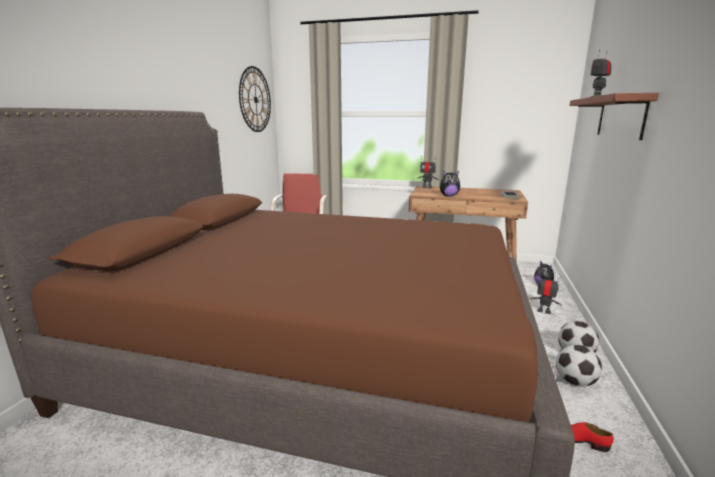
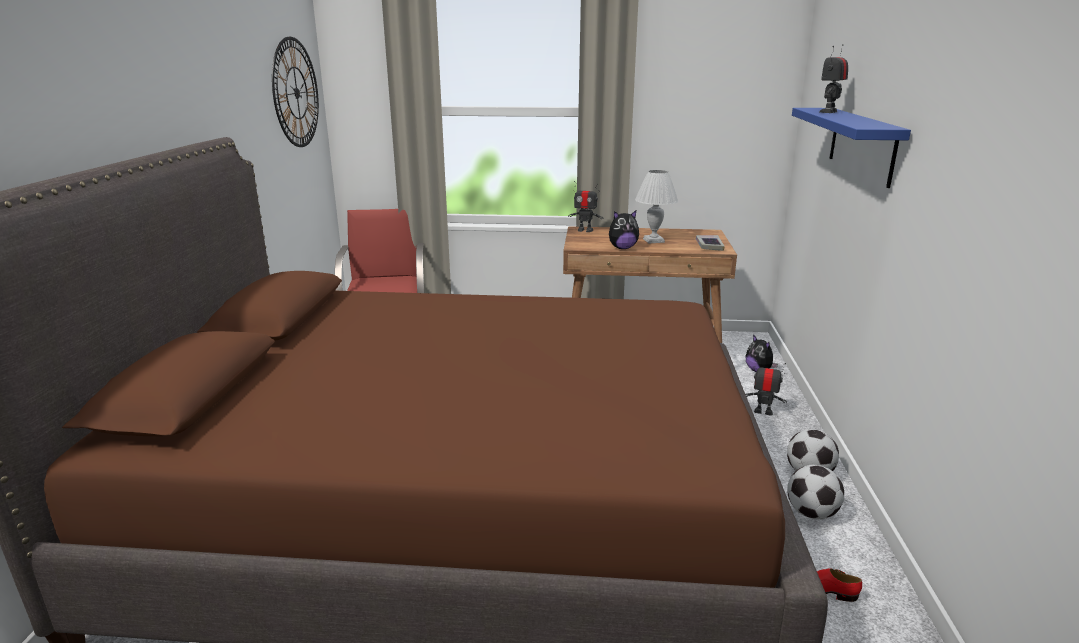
camera: 10 degrees left, 5 degrees up
brown shelf [570,93,659,140] -> blue shelf [792,108,911,188]
none -> white table lamp [635,170,678,243]

